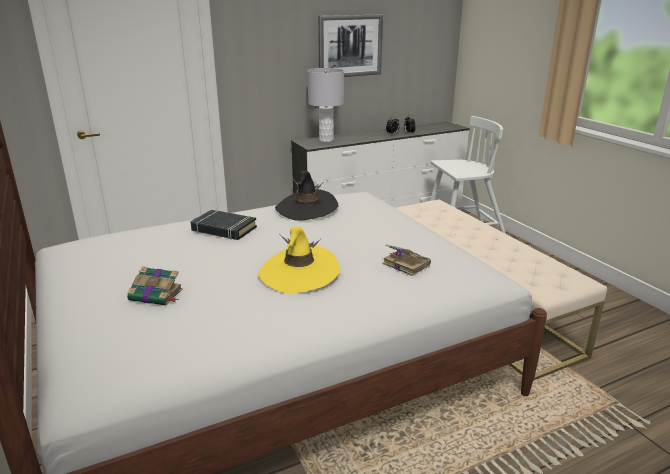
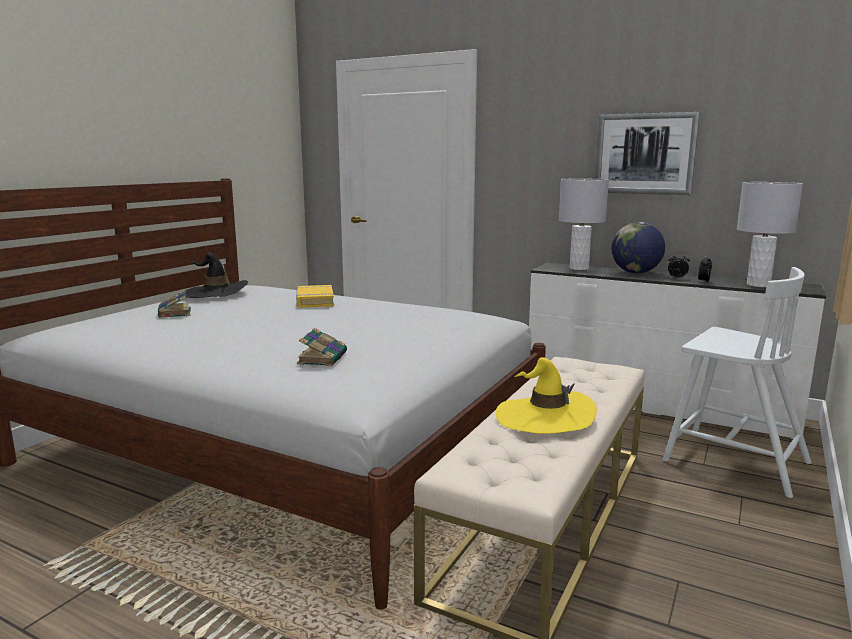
camera: 55 degrees right, 10 degrees down
black book [191,210,257,240] -> yellow book [296,285,334,308]
yellow hat [258,226,340,293] -> yellow hat moved to [496,357,597,434]
black hat [275,171,338,221] -> black hat moved to [185,253,248,298]
none -> globe [611,222,665,273]
none -> grey table lamp [737,182,803,287]

